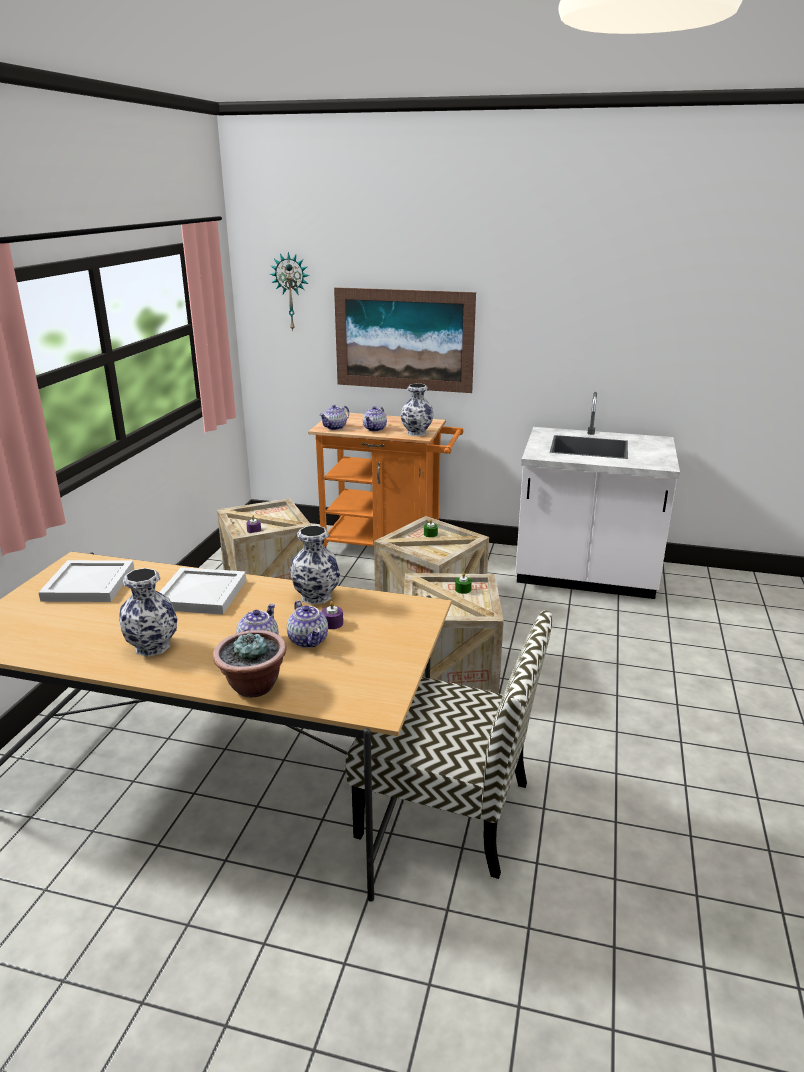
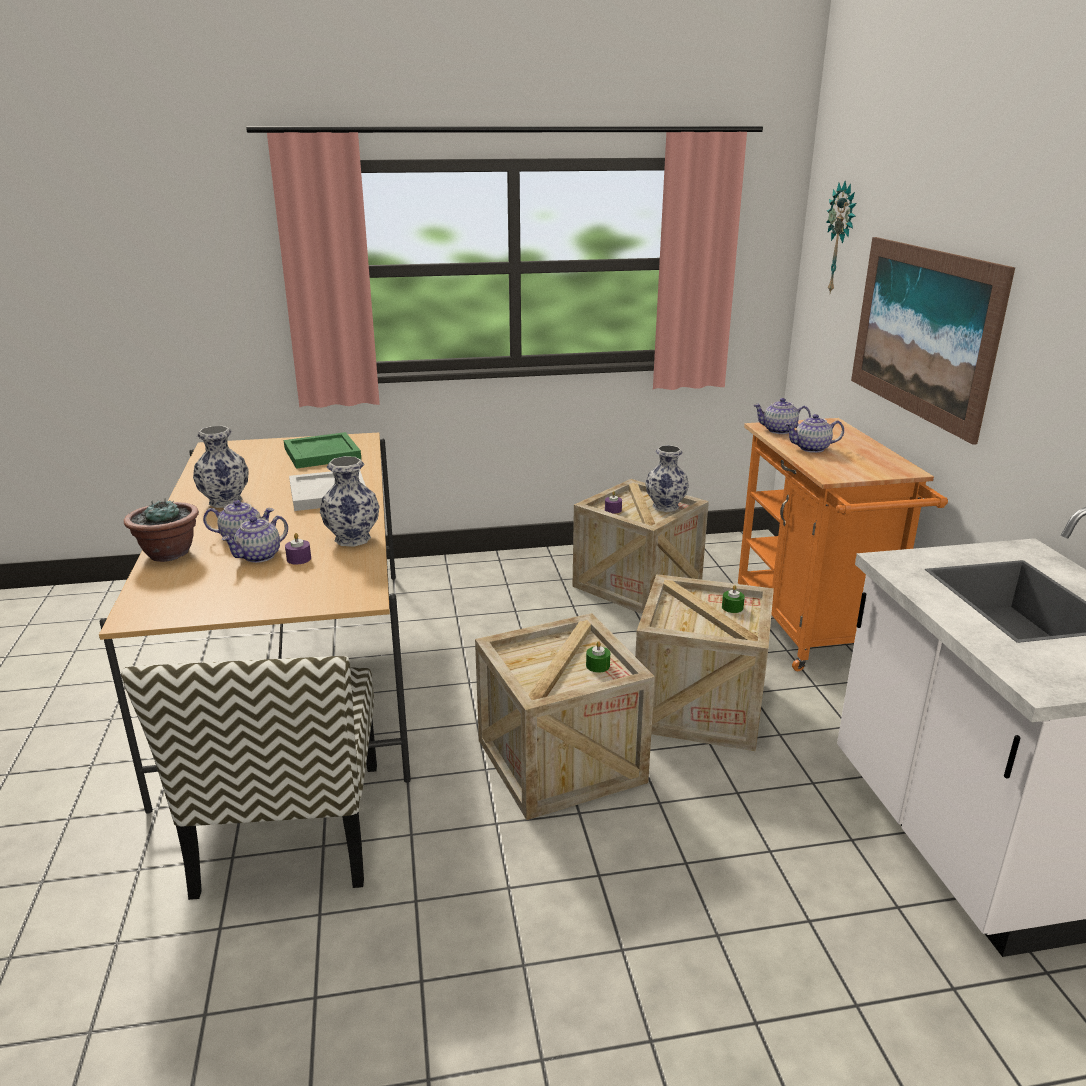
camera: 65 degrees right, 0 degrees up
white tray [38,560,134,602] -> green tray [284,432,361,469]
vase [400,384,434,436] -> vase moved to [645,445,689,512]

